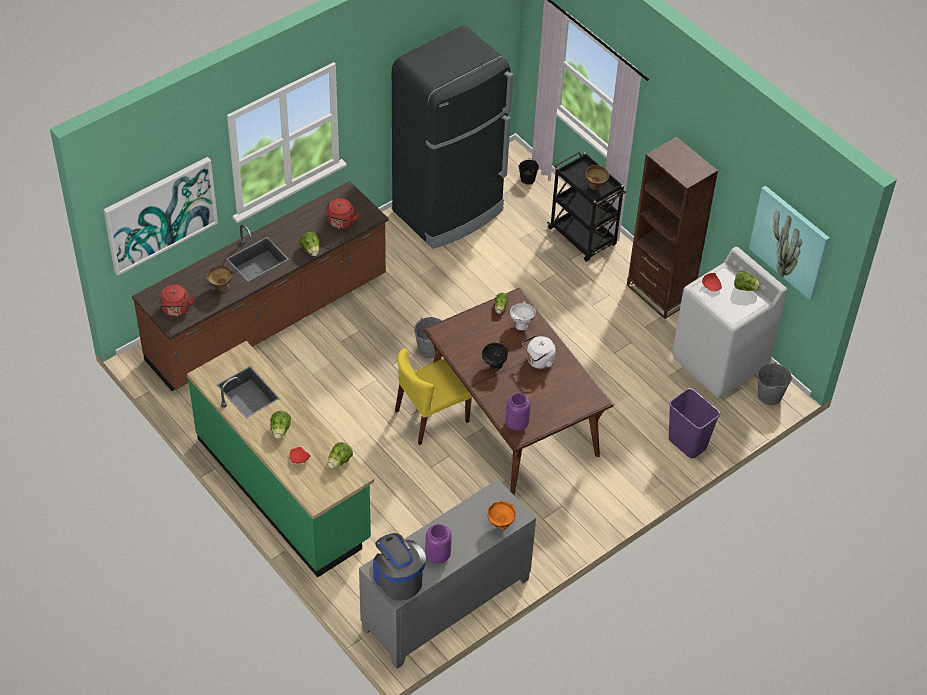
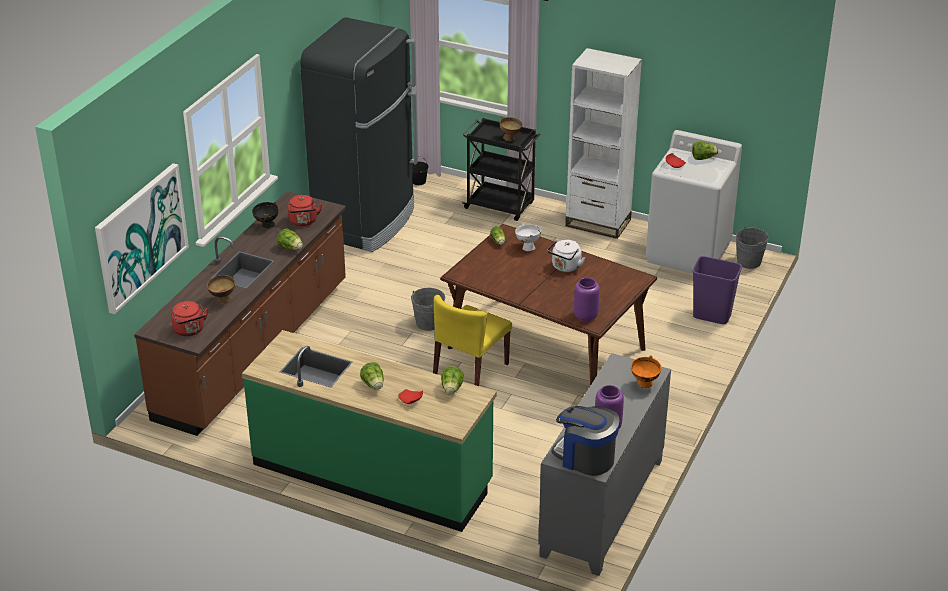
camera: 25 degrees left, 15 degrees down
black bowl [482,343,508,370] -> black bowl moved to [252,202,278,229]
brown bookcase [627,137,718,319] -> white bookcase [565,48,642,239]
picture [749,186,830,300] -> none

